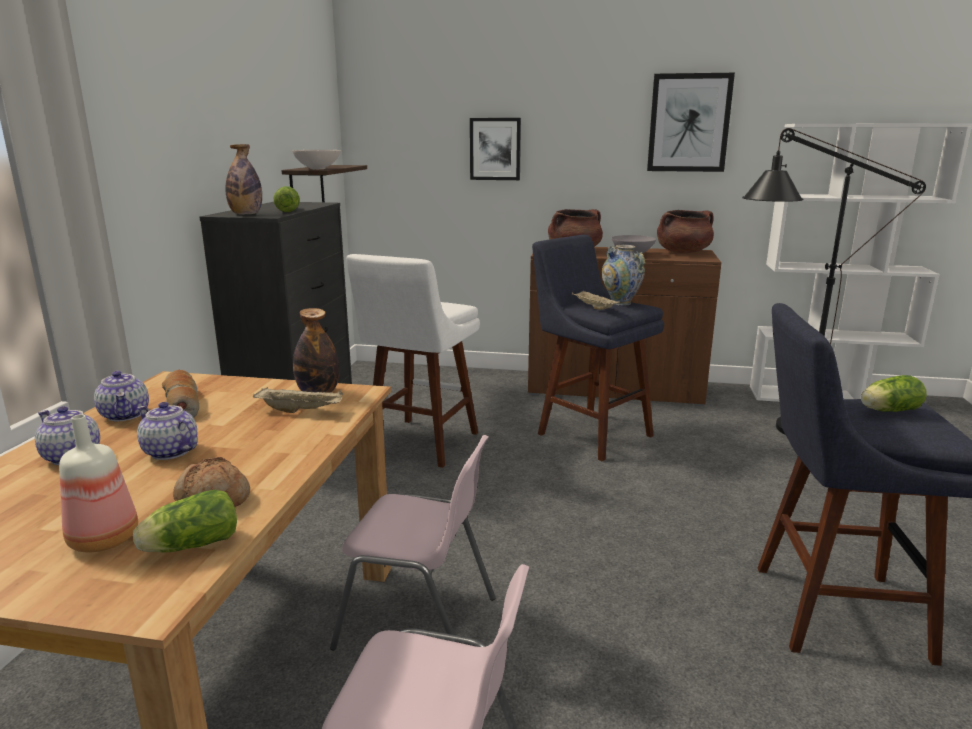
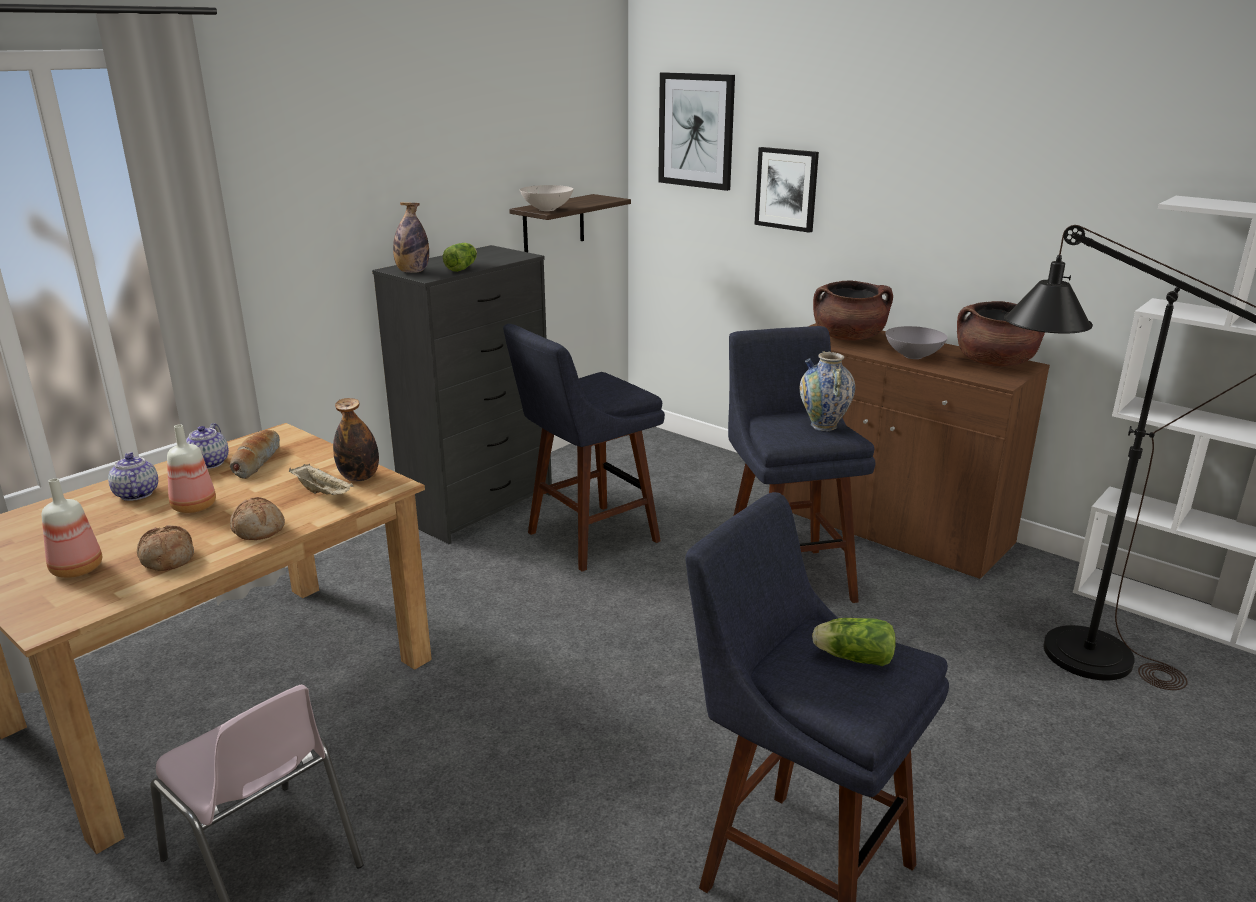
camera: 30 degrees right, 5 degrees up
lettuce [133,490,237,553] -> none
teapot [137,402,198,460] -> bottle [167,424,216,513]
pink chair [330,435,496,650] -> none
white stool [346,254,480,468] -> blue stool [503,324,665,572]
beige tray [572,290,620,310] -> none
picture [647,73,735,172] -> picture moved to [658,72,735,191]
none -> bread [230,497,285,540]

